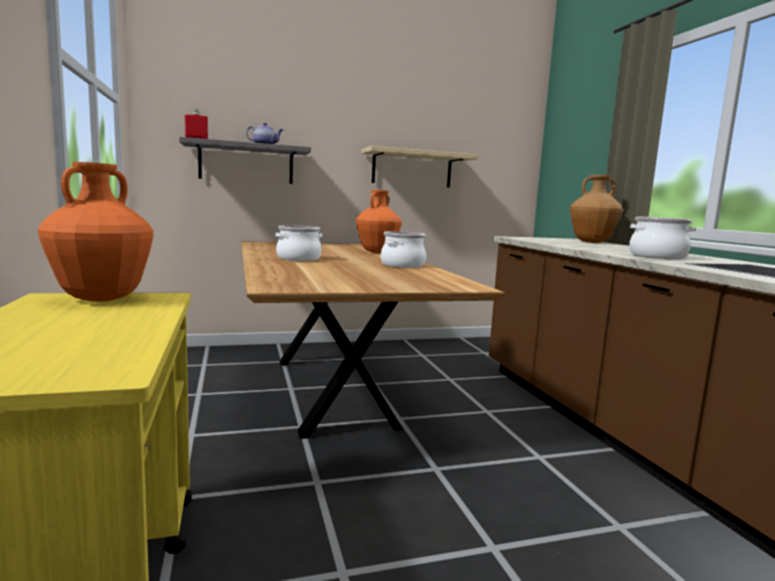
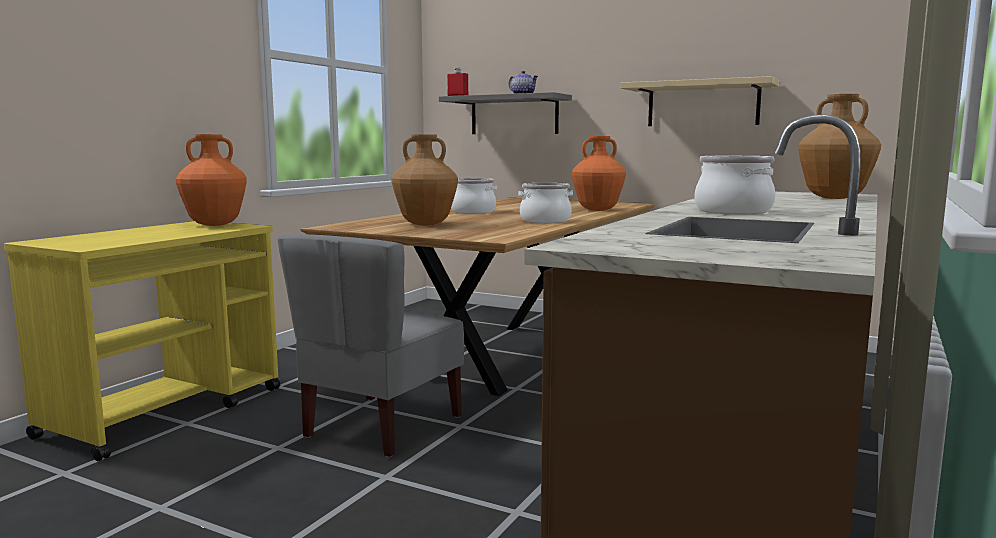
camera: 45 degrees right, 0 degrees up
none -> grey chair [278,234,464,457]
none -> brown vase [392,134,458,226]

